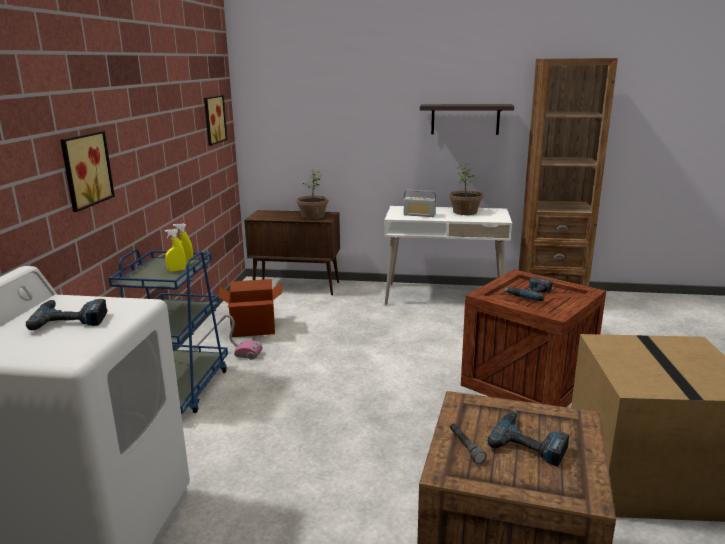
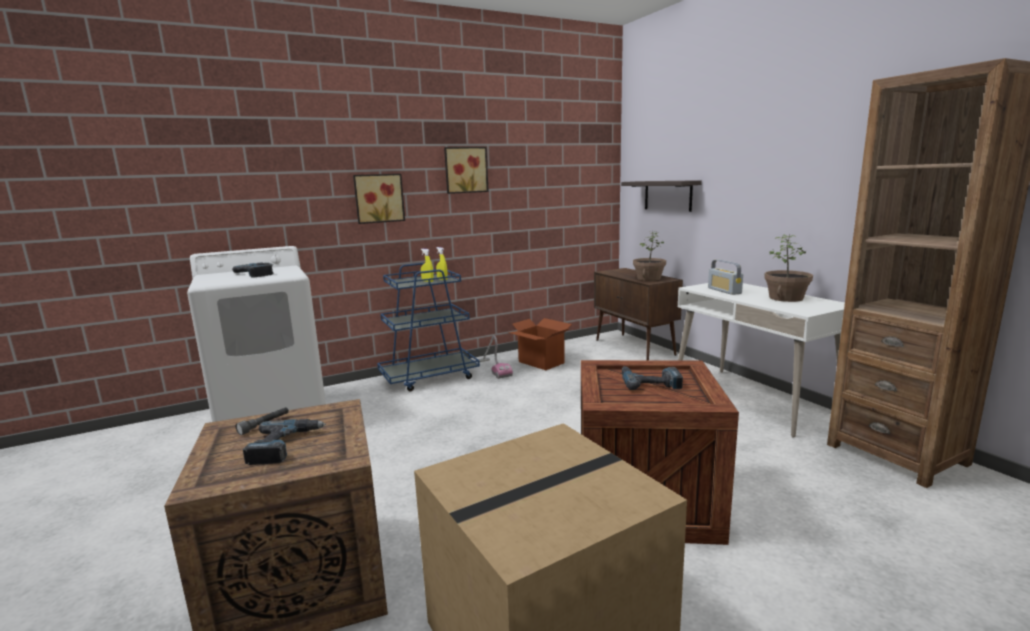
camera: 55 degrees right, 5 degrees down
picture [204,95,227,146] -> picture moved to [444,147,489,194]
shelf [420,104,514,135] -> shelf moved to [621,180,702,212]

